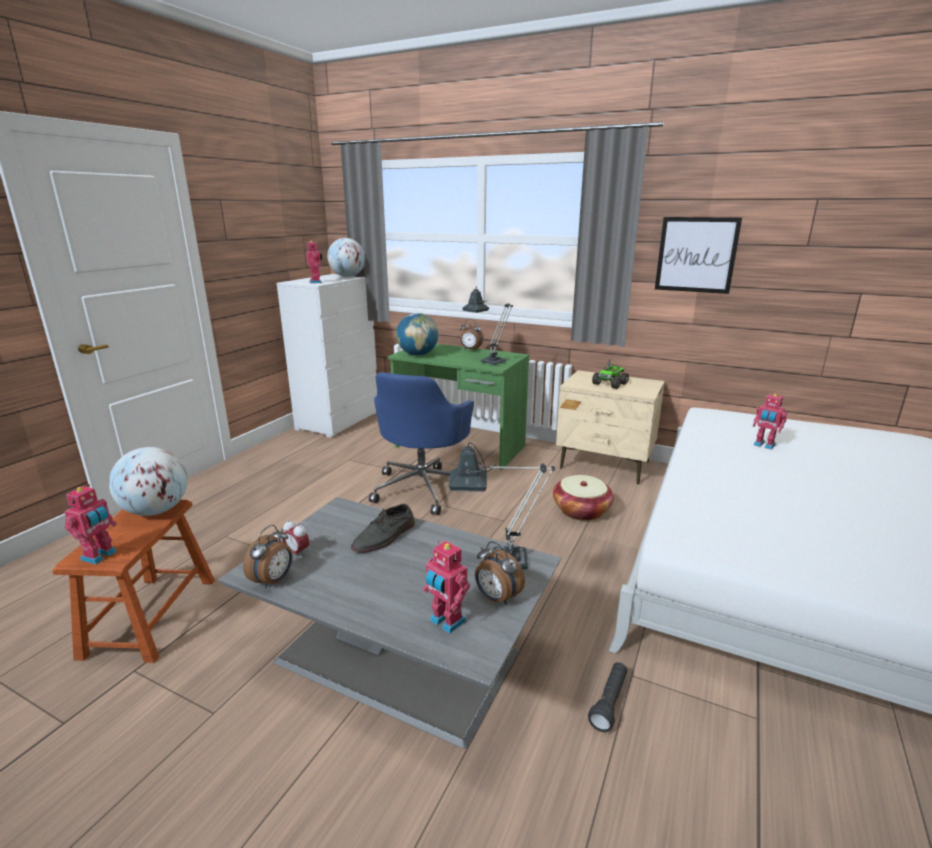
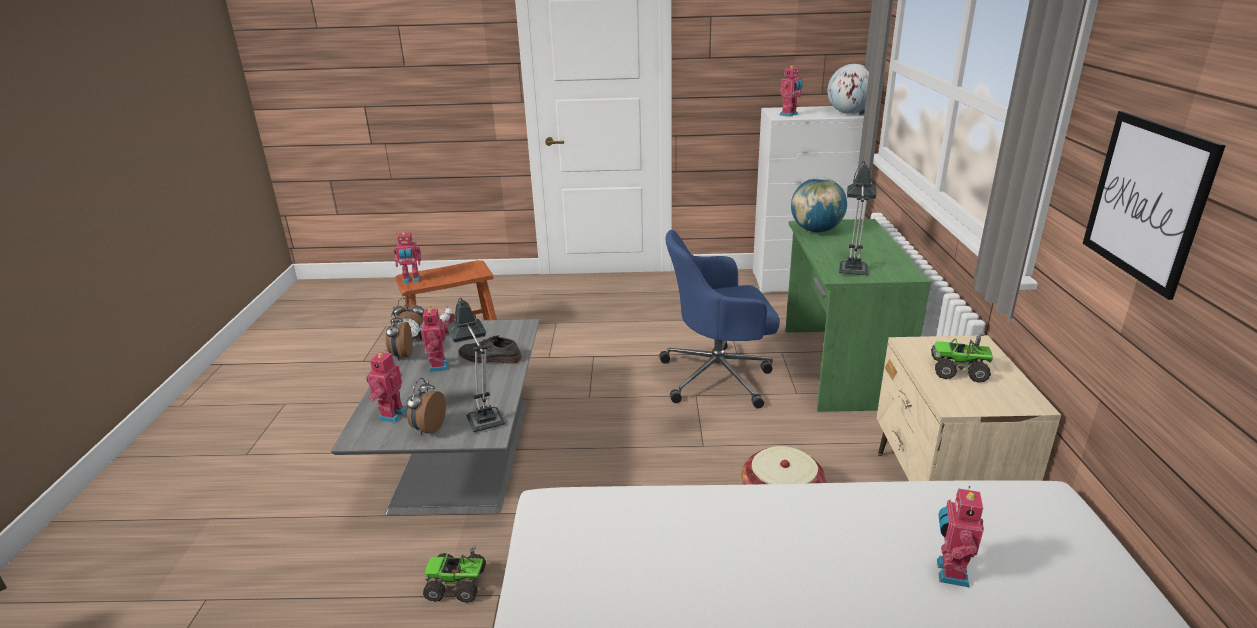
camera: 65 degrees right, 5 degrees up
globe [109,447,188,516] -> none
alarm clock [460,319,484,351] -> alarm clock moved to [386,312,413,361]
black flashlight [588,662,627,732] -> toy truck [423,546,486,603]
none -> toy robot [418,306,449,372]

